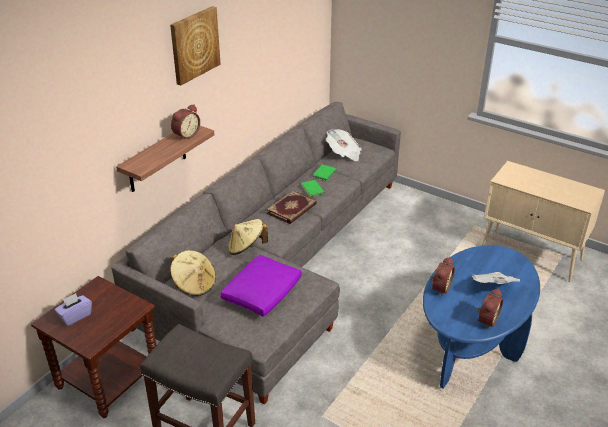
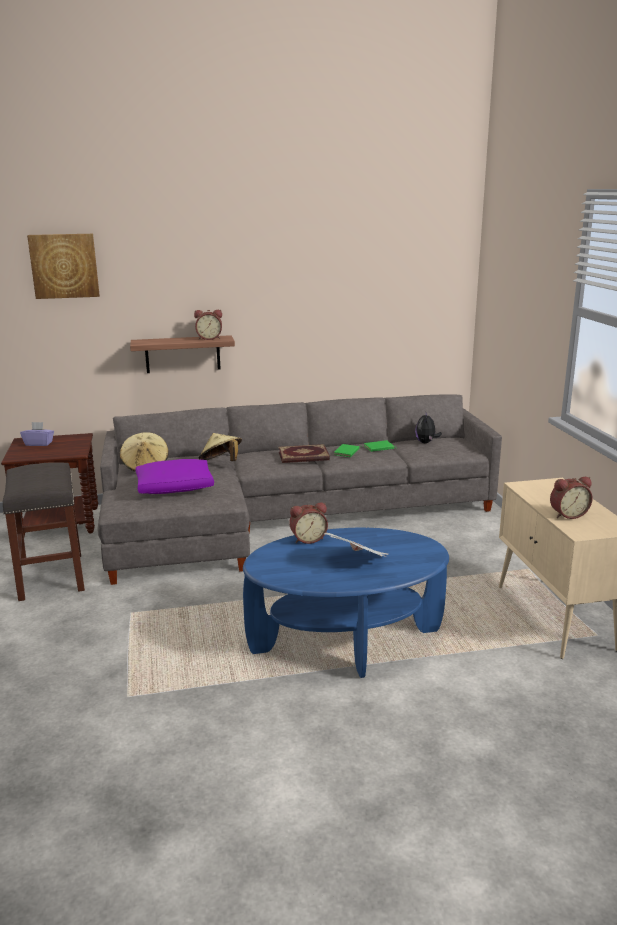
camera: 45 degrees right, 15 degrees down
picture [170,6,221,86] -> picture moved to [27,234,100,299]
newspaper [326,129,362,161] -> plush toy [415,414,442,443]
alarm clock [477,288,503,329] -> alarm clock moved to [550,477,593,519]

